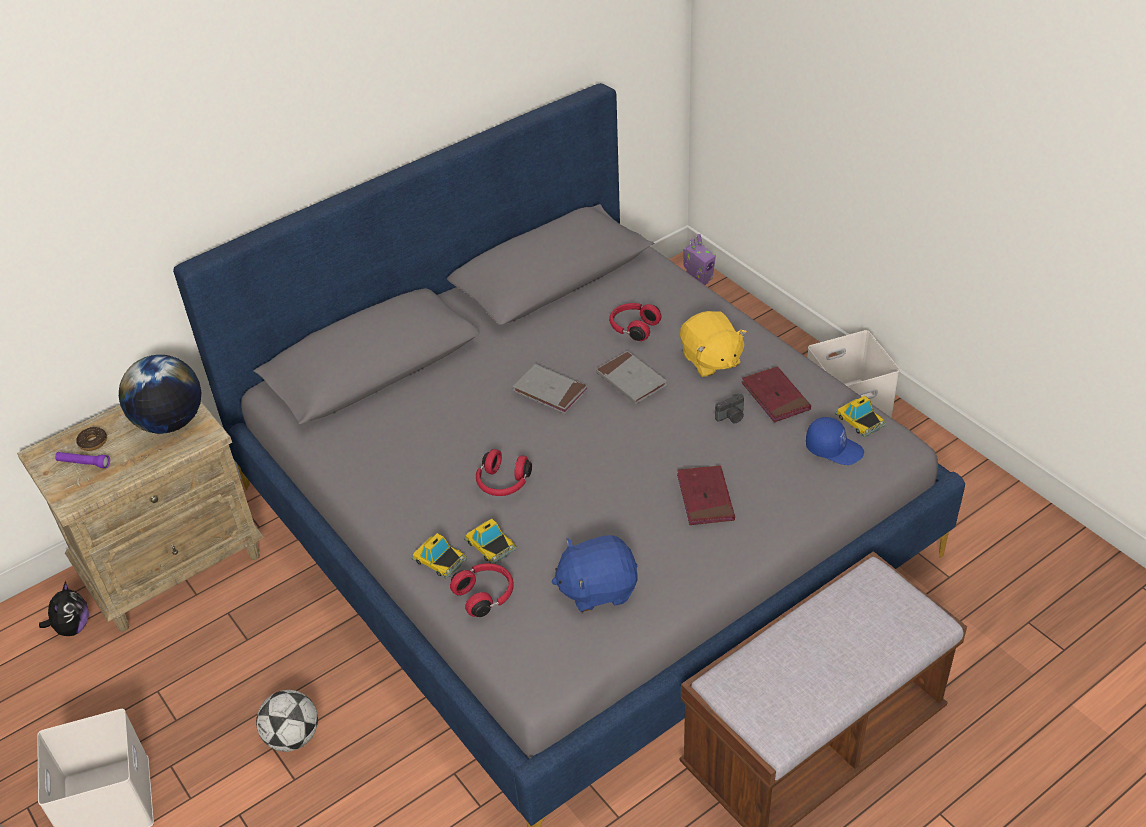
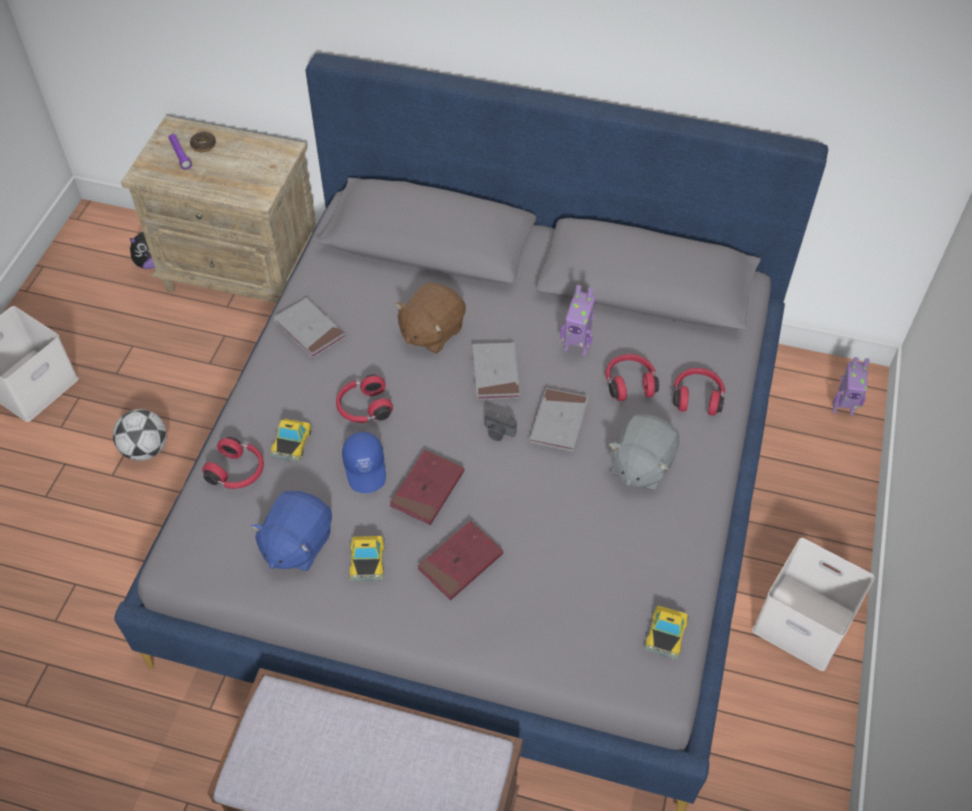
camera: 50 degrees right, 10 degrees up
globe [119,355,201,434] -> none
toy car [411,533,467,579] -> toy car moved to [349,536,385,582]
blue plush toy [552,535,638,612] -> blue plush toy turned 105 degrees counterclockwise [251,491,332,571]
yellow plush toy [680,311,747,377] -> grey plush toy [608,414,679,491]
camera [715,393,744,423] -> camera moved to [485,410,517,441]
red book [742,366,811,422] -> red book moved to [390,450,464,525]
blue cap [806,417,864,465] -> blue cap moved to [342,432,386,493]
none -> grey book [274,298,346,359]
none -> brown plush toy [395,283,466,353]
none -> toy robot [560,285,595,356]
none -> red headphones [673,368,725,416]

